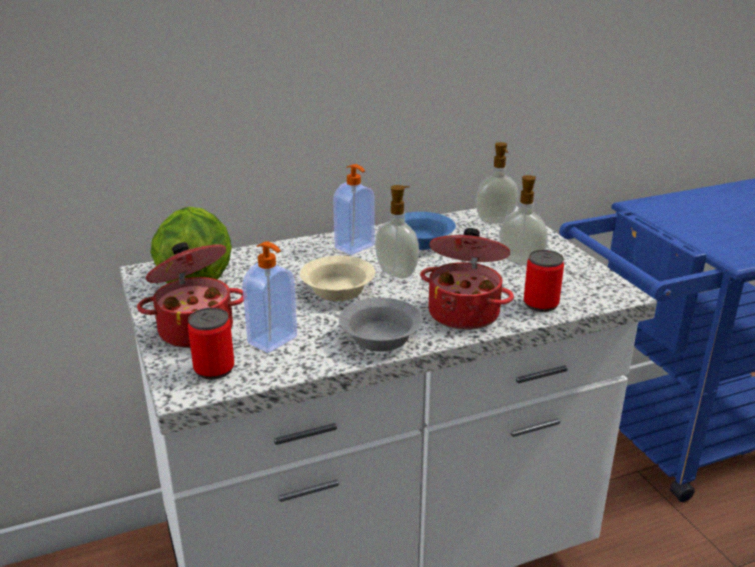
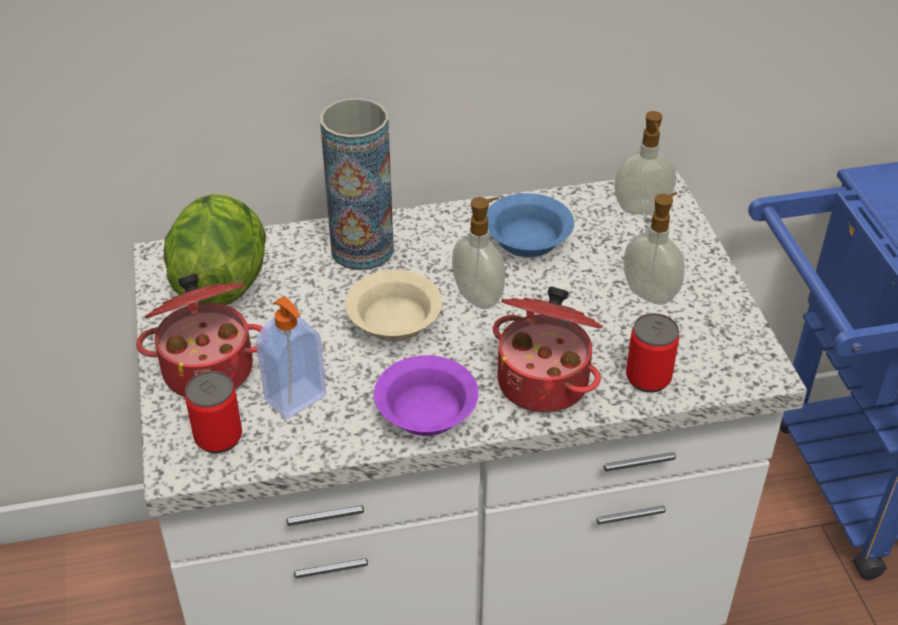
camera: 10 degrees right, 15 degrees up
soap dispenser [333,164,375,255] -> none
grey bowl [339,298,423,351] -> purple bowl [374,355,479,436]
none -> vase [320,98,394,270]

